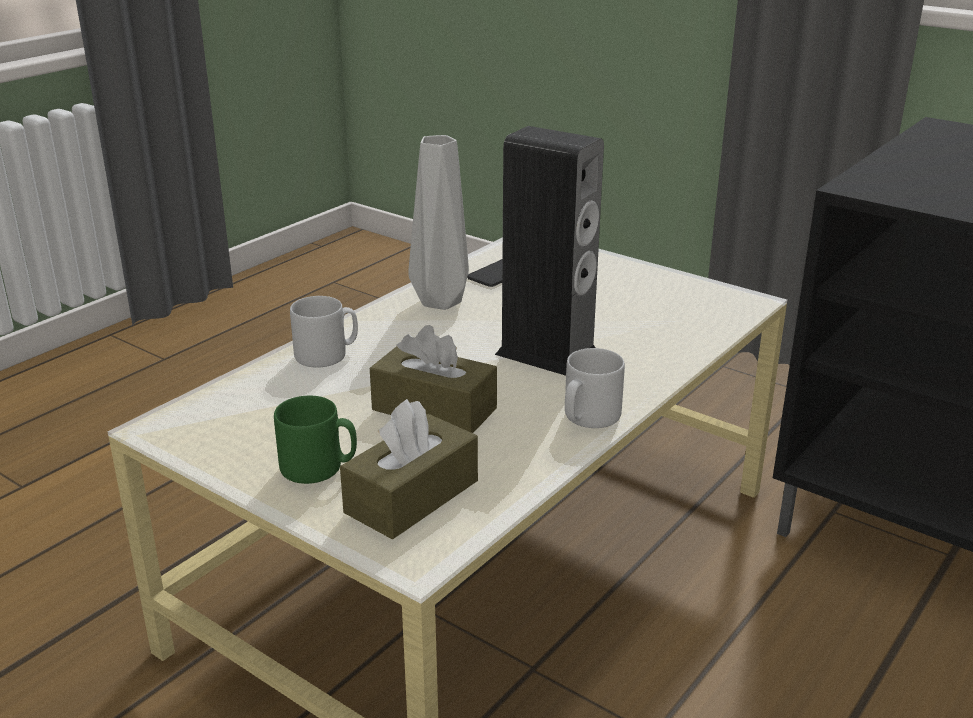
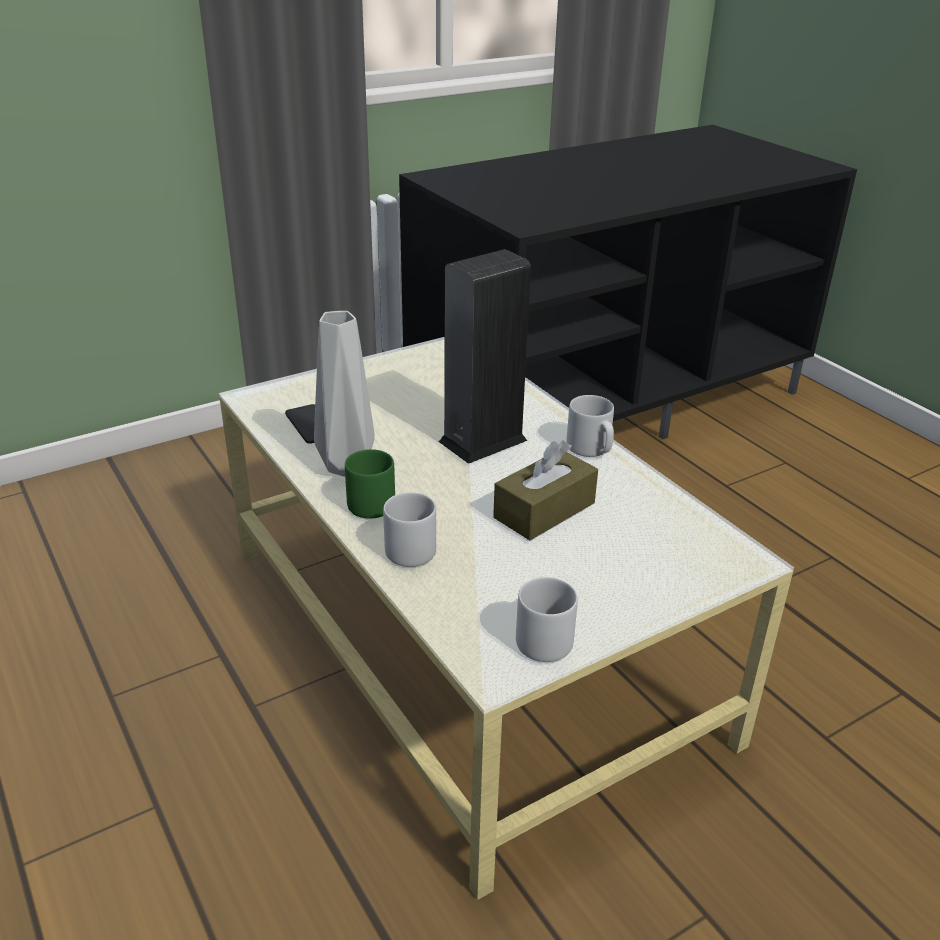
camera: 70 degrees left, 5 degrees up
green mug [274,396,357,484] -> green mug moved to [345,449,395,519]
brown tissue box [340,399,478,539] -> none
none -> grey mug [516,577,578,662]

